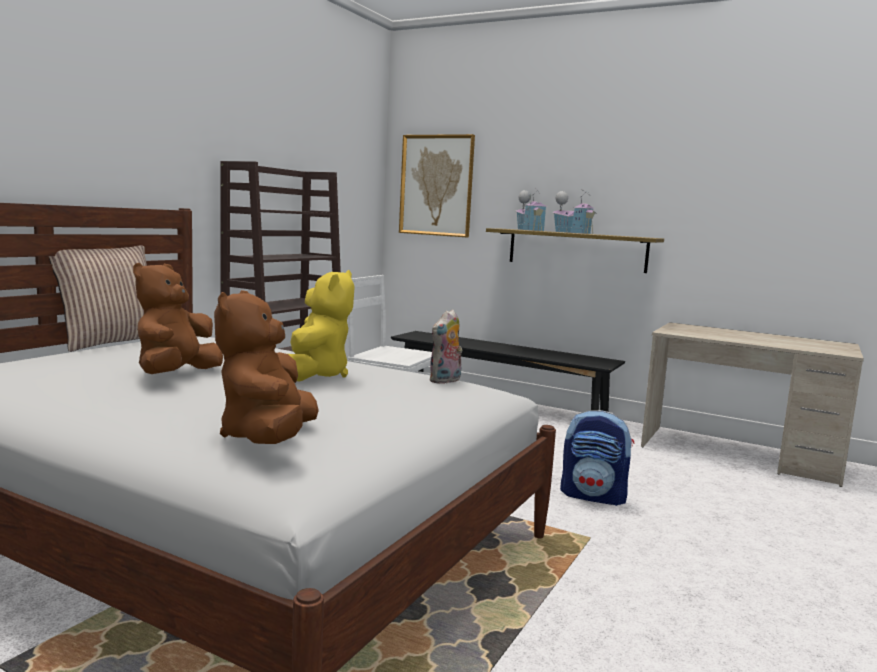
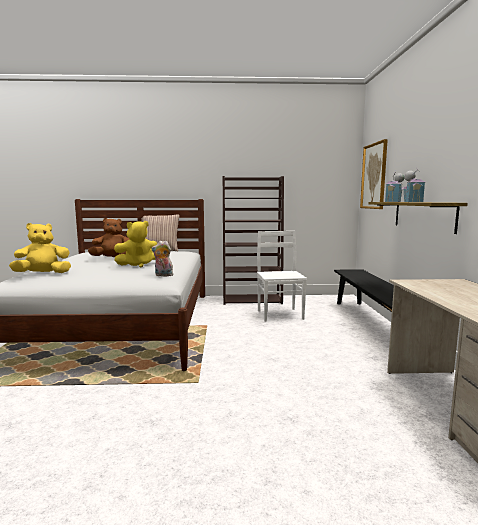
camera: 60 degrees right, 0 degrees up
brown plush toy [214,290,319,444] -> yellow plush toy [9,223,71,273]
backpack [560,410,634,506] -> none

